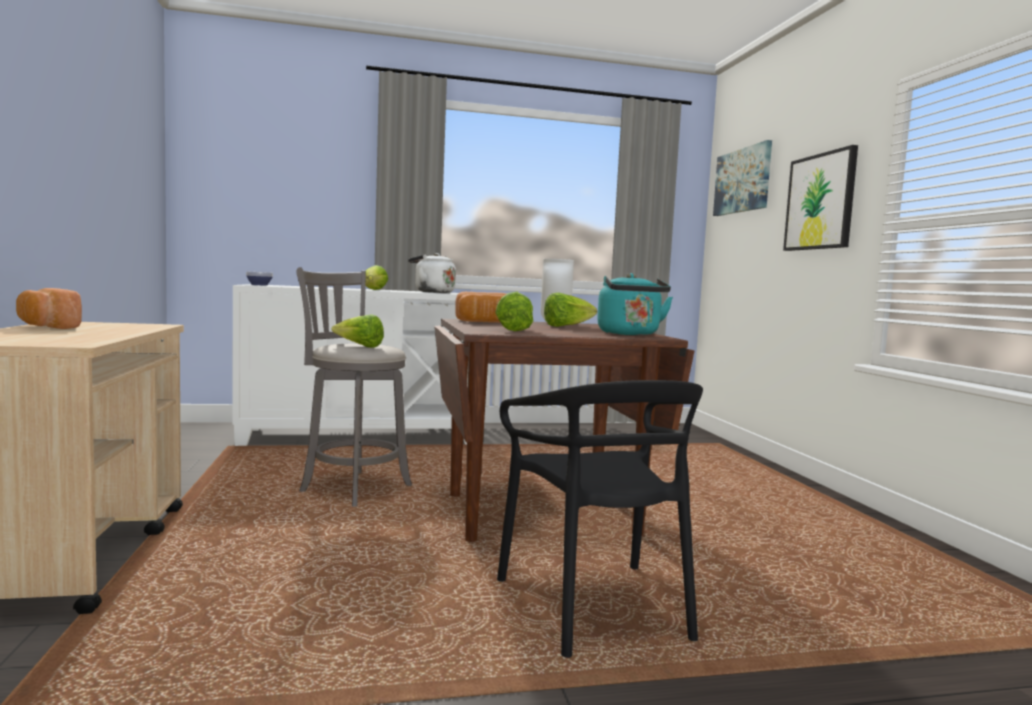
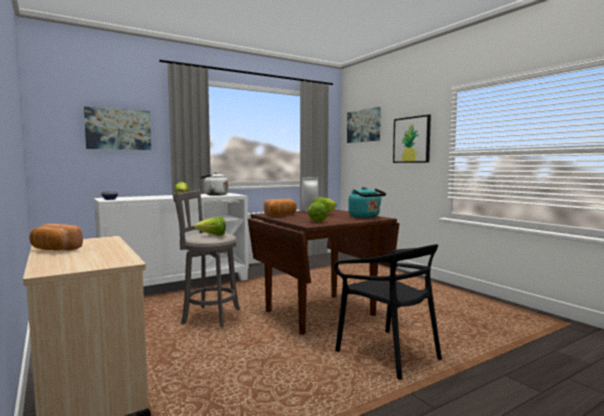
camera: 20 degrees left, 0 degrees up
none -> picture [84,106,151,150]

